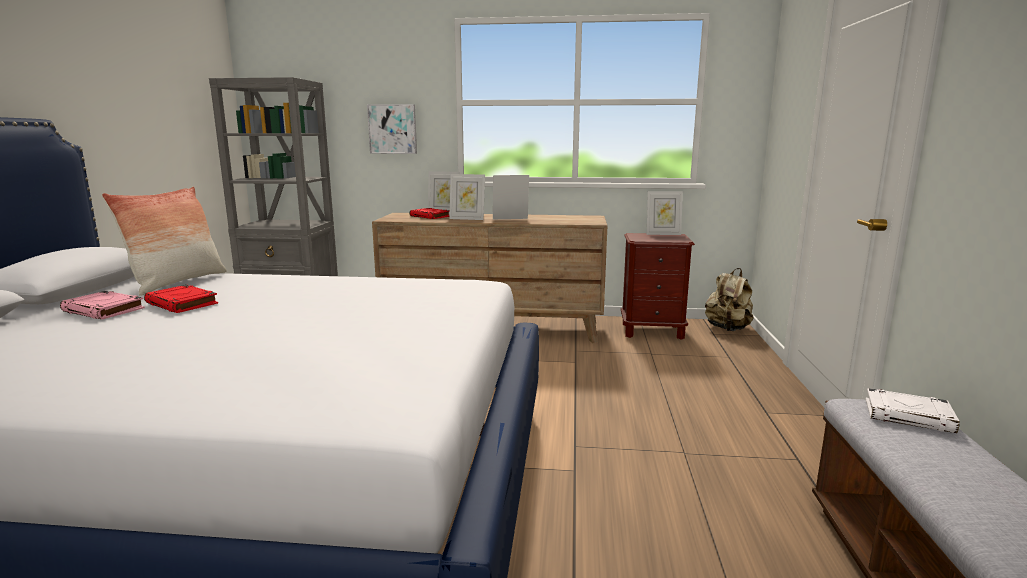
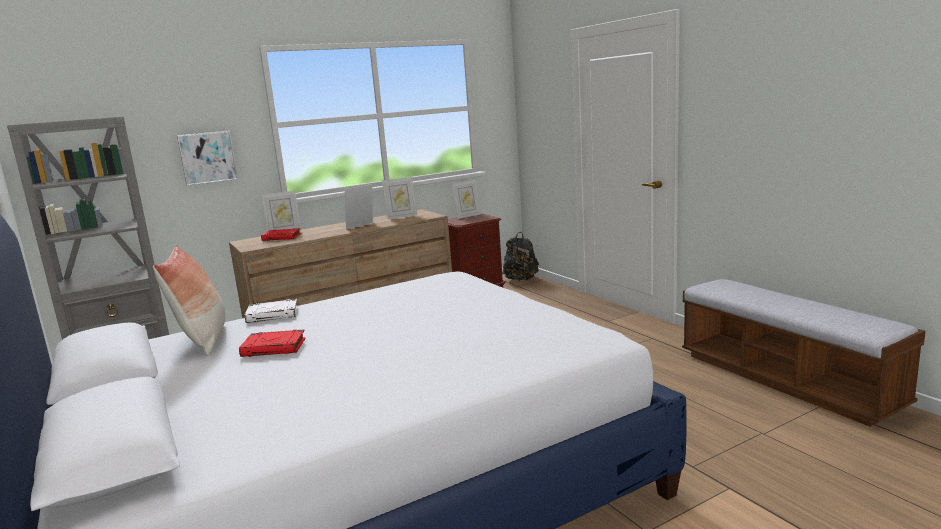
camera: 35 degrees left, 0 degrees up
pink book [60,291,145,319] -> none
picture frame [449,174,485,220] -> picture frame moved to [382,177,417,219]
beige backpack [705,268,754,331] -> black backpack [502,232,539,281]
white book [865,388,960,433] -> white book moved to [245,299,298,323]

